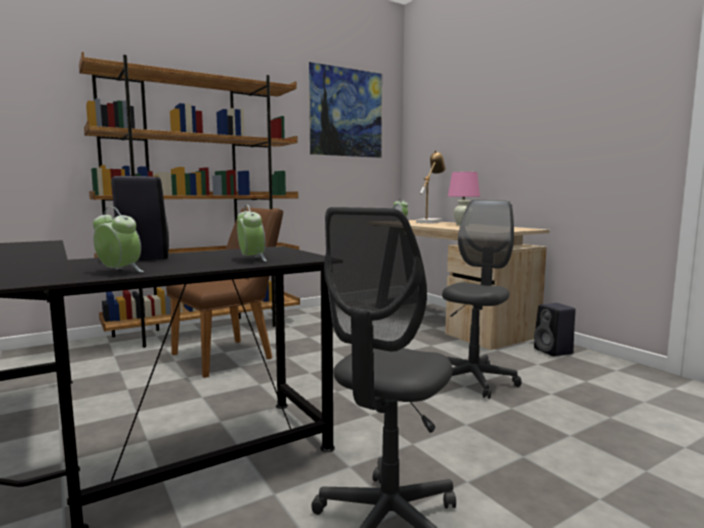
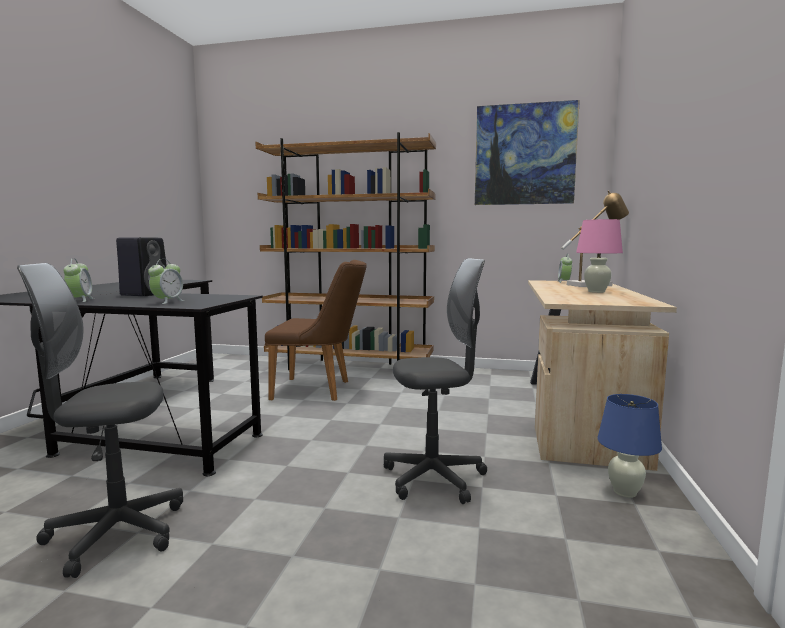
camera: 45 degrees right, 0 degrees up
black speaker [534,303,576,356] -> blue table lamp [597,394,662,498]

